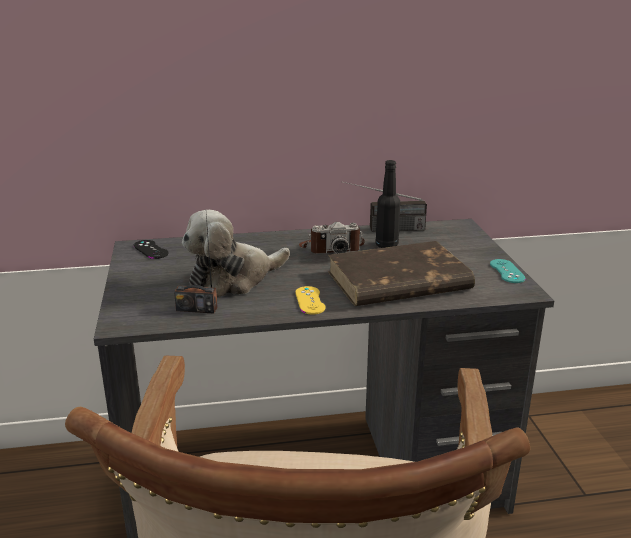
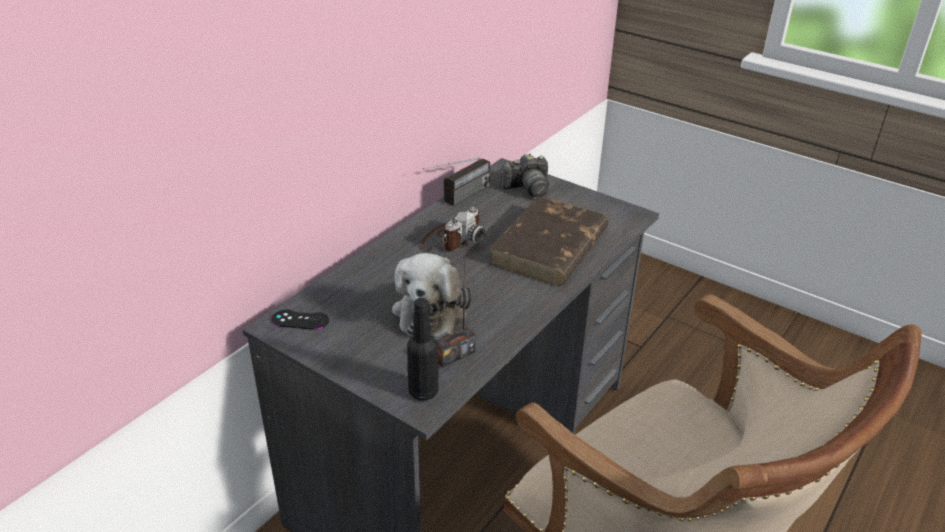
camera: 45 degrees left, 10 degrees up
yellow game controller [295,286,325,314] -> none
black bottle [375,160,400,248] -> black bottle moved to [407,298,439,401]
turquoise game controller [490,259,526,283] -> none
none -> camera [500,153,549,197]

